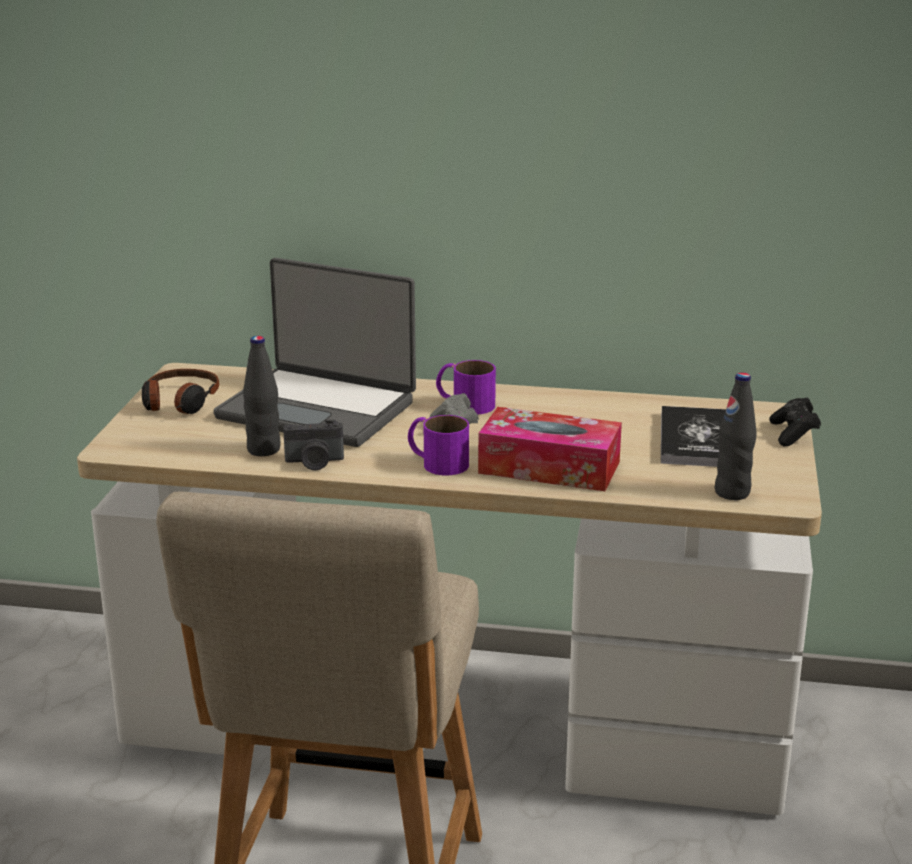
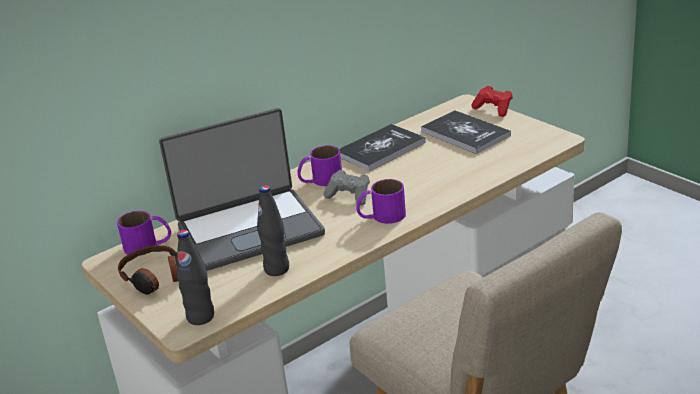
camera: 45 degrees left, 5 degrees up
camera [283,420,344,470] -> none
tissue box [478,407,622,491] -> none
black bottle [715,373,757,500] -> black bottle moved to [177,230,214,325]
black game controller [769,398,821,446] -> red game controller [472,86,513,117]
none -> purple mug [117,211,171,256]
none -> book [340,124,426,171]

